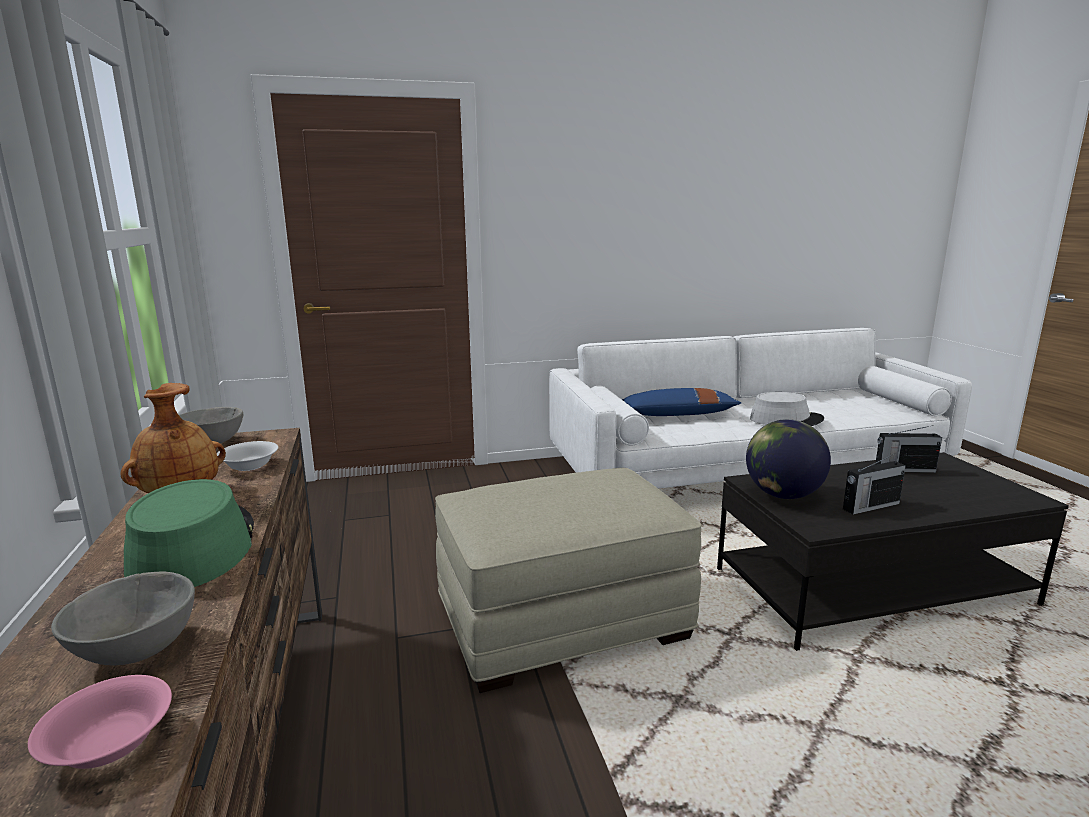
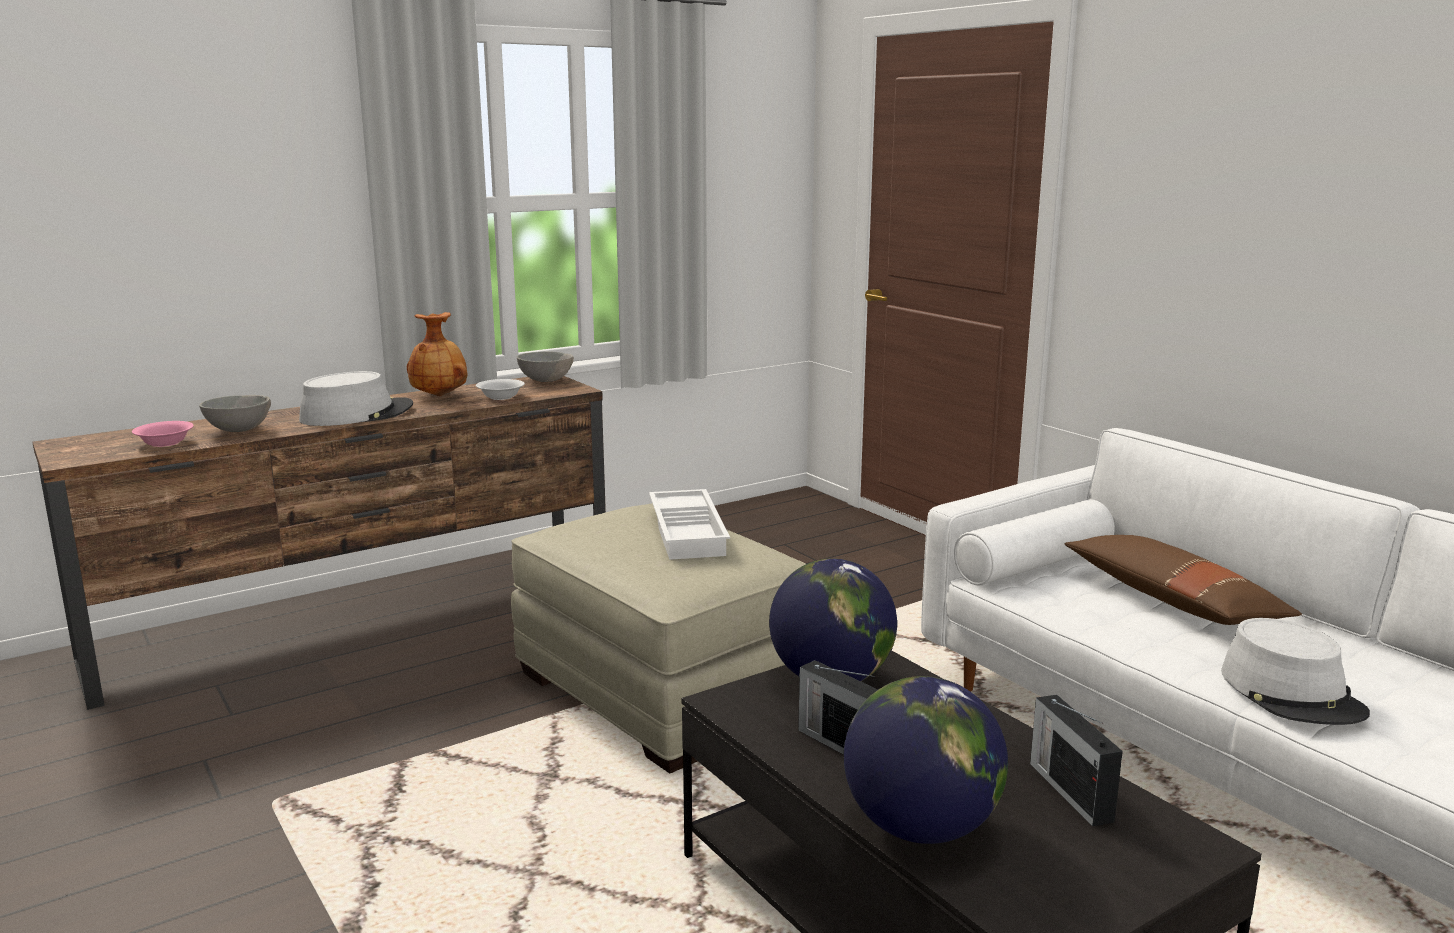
camera: 70 degrees right, 0 degrees up
green hat [124,479,254,587] -> grey hat [299,371,413,426]
blue pillow [622,388,741,416] -> brown pillow [1065,535,1302,625]
none -> white tray [649,489,730,560]
none -> globe [844,676,1008,844]

